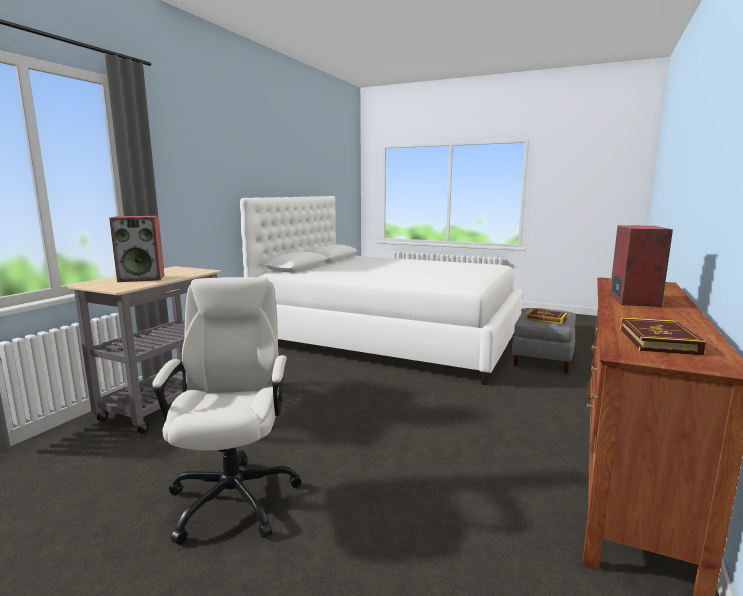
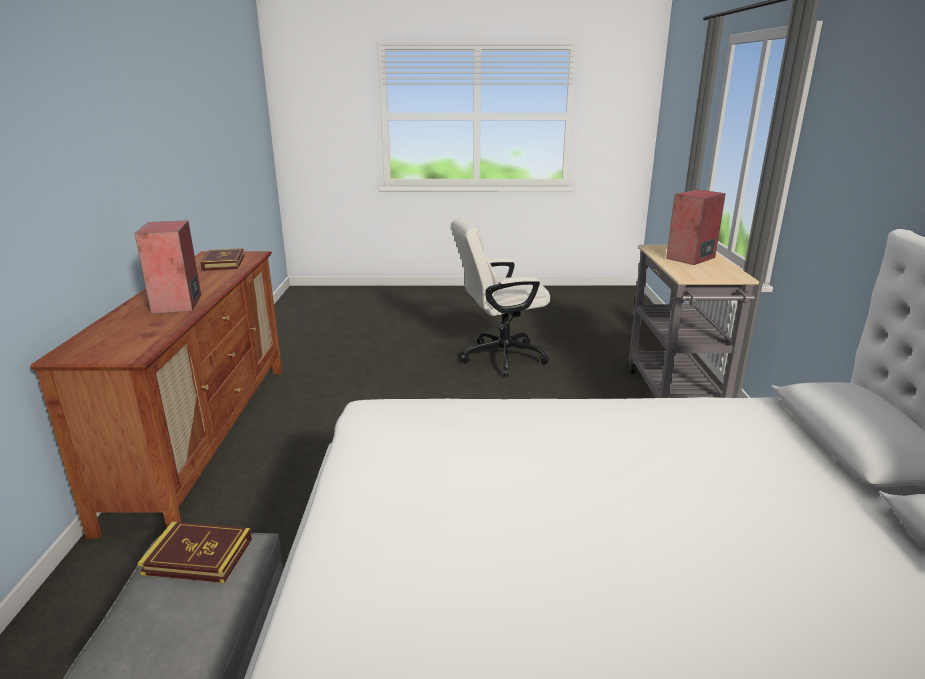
camera: 155 degrees right, 10 degrees up
white office chair [152,277,302,545] -> white office chair turned 105 degrees clockwise [451,218,550,376]

